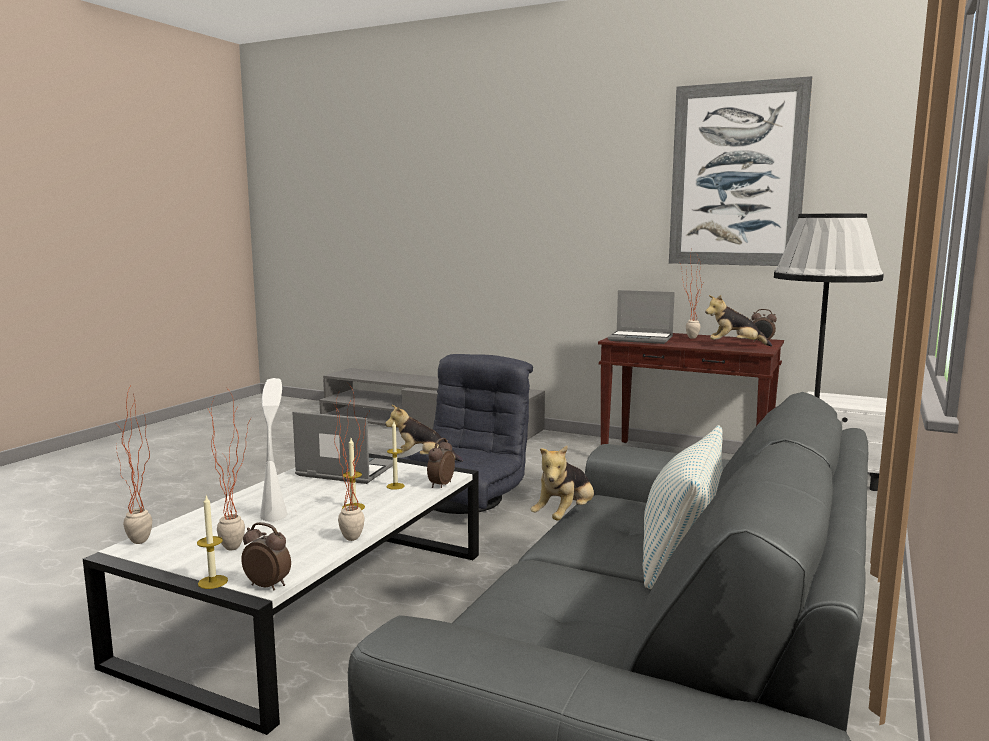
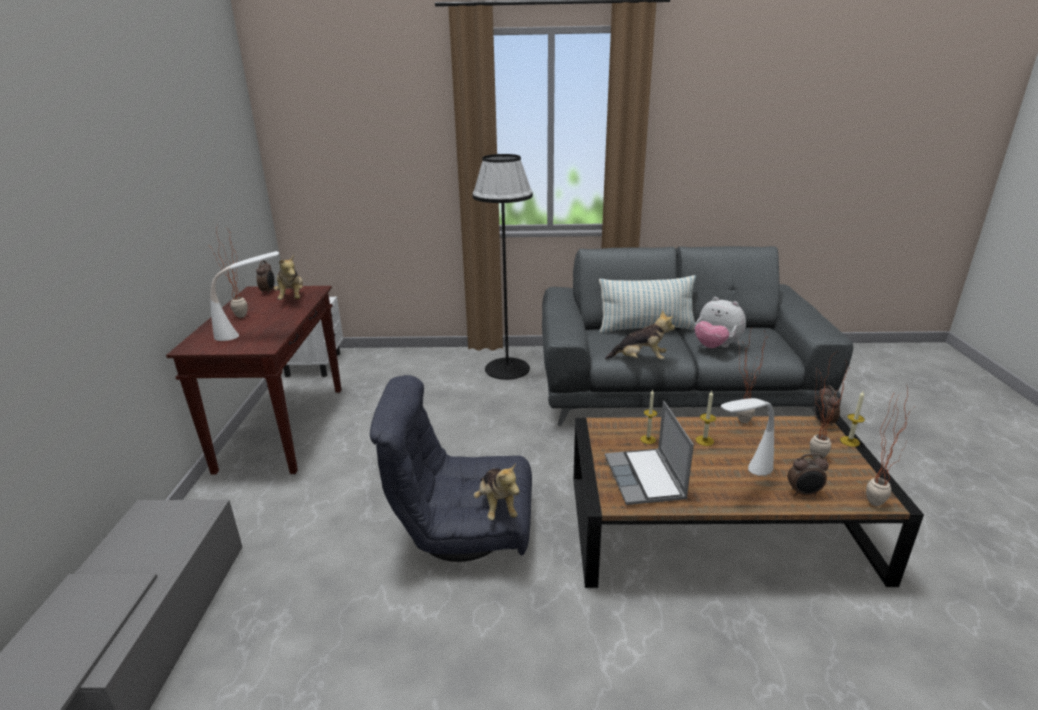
camera: 115 degrees left, 15 degrees up
white coffee table [83,453,479,735] -> brown coffee table [573,416,924,588]
alarm clock [427,438,455,488] -> alarm clock moved to [788,453,829,496]
laptop [608,290,675,344] -> white table lamp [210,251,279,341]
picture [669,76,812,266] -> none
none -> plush toy [695,297,746,348]

